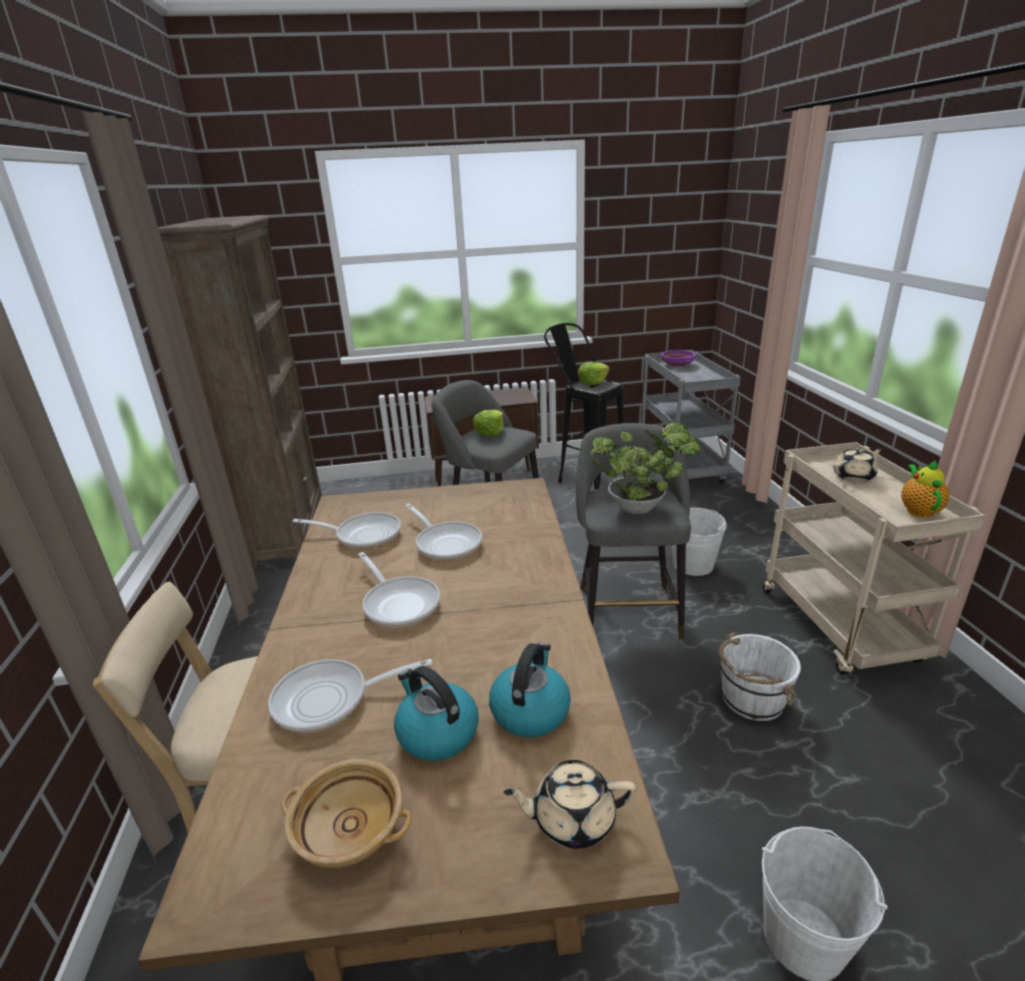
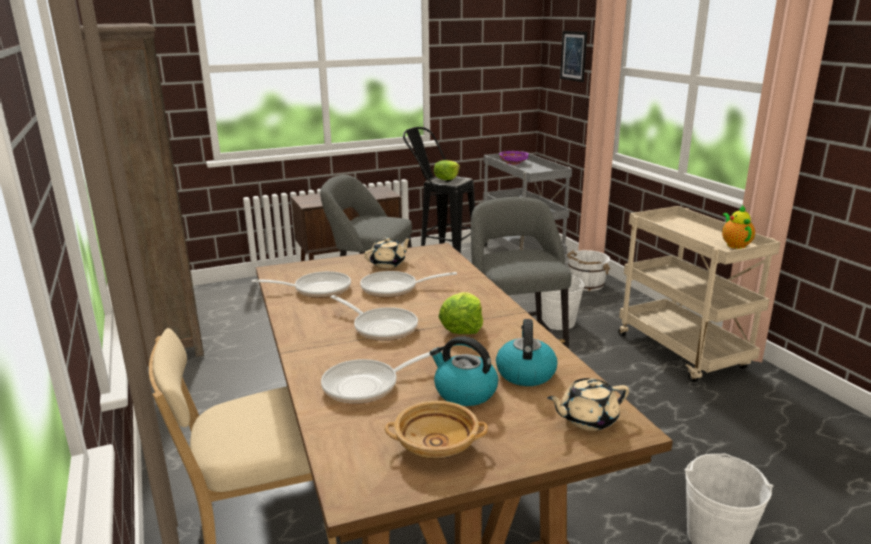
camera: 15 degrees left, 5 degrees down
frying pan [405,504,482,561] -> frying pan turned 135 degrees clockwise [360,271,457,298]
lettuce [473,410,504,436] -> lettuce moved to [439,292,483,334]
potted plant [590,422,701,514] -> none
white bucket [718,632,801,721] -> white bucket moved to [567,250,610,291]
beige teapot [833,448,882,482] -> beige teapot moved to [364,237,412,268]
none -> picture [560,31,587,82]

